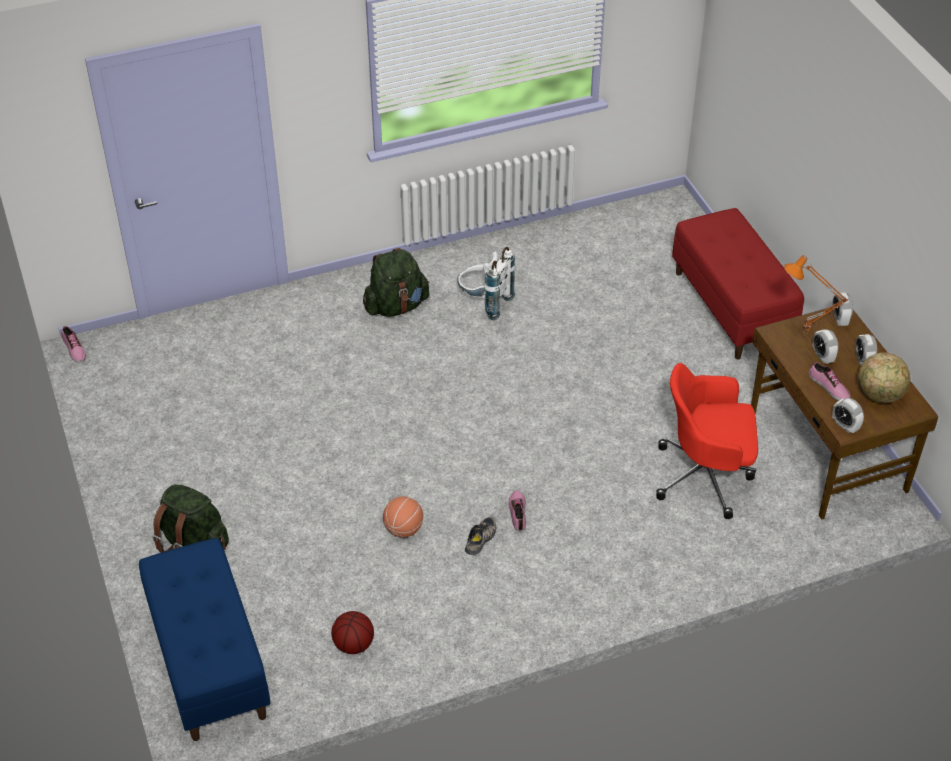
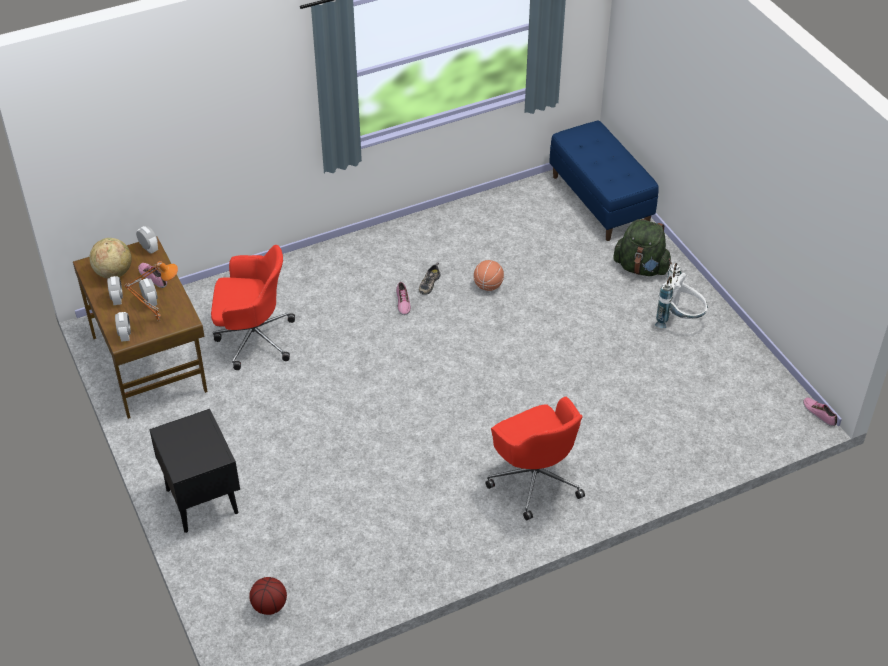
camera: 175 degrees right, 0 degrees up
basketball [331,611,374,654] -> basketball moved to [249,577,287,615]
green backpack [363,248,430,317] -> red office chair [485,397,585,520]
white backpack [457,247,515,320] -> white backpack moved to [655,263,708,328]
red bench [672,208,804,359] -> black nightstand [149,409,240,533]

